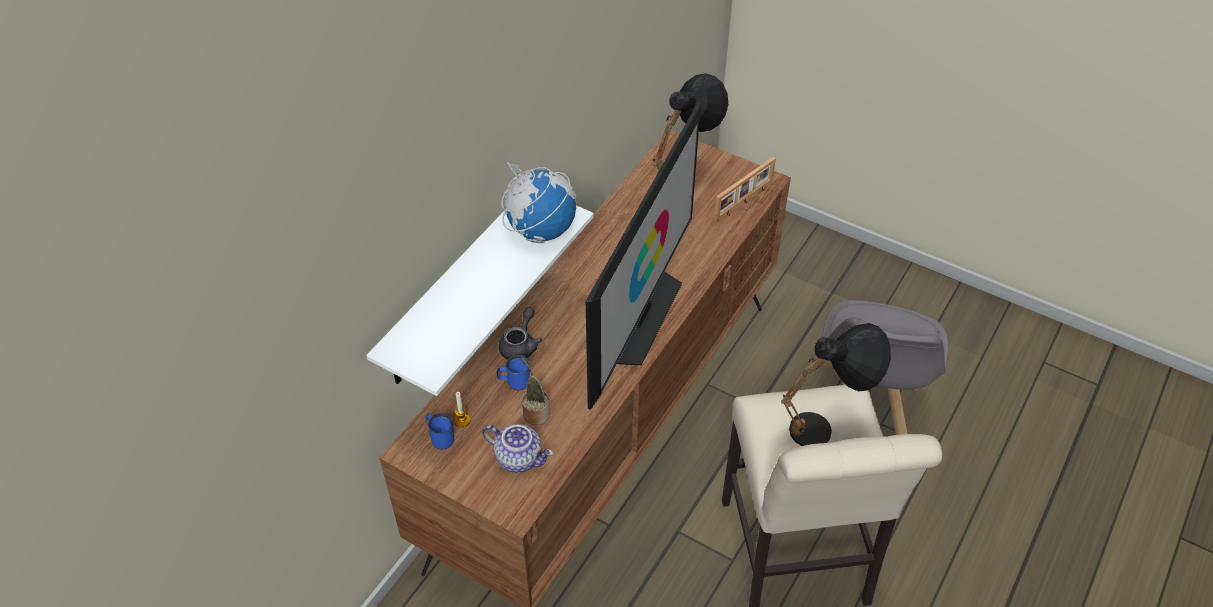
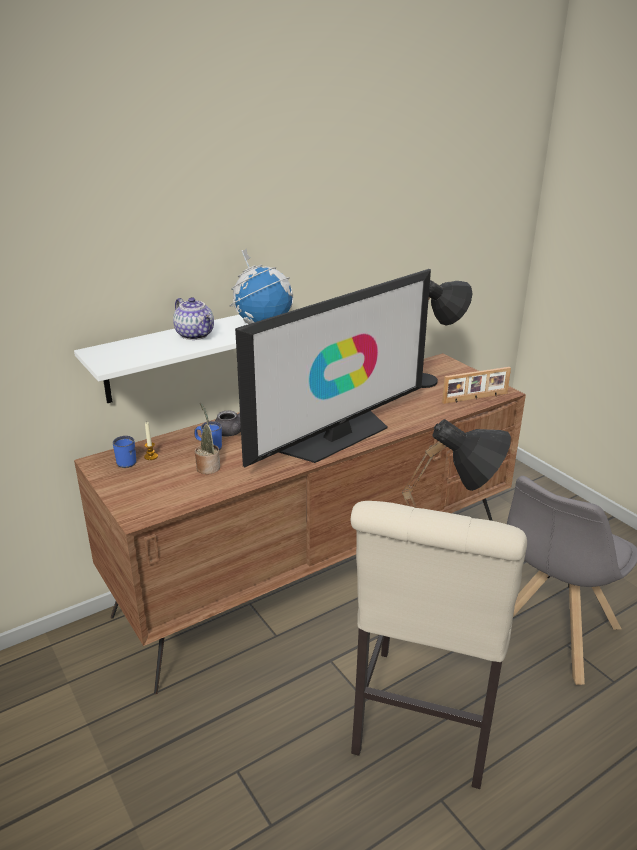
camera: 25 degrees right, 20 degrees down
teapot [482,424,553,473] -> teapot moved to [173,297,214,340]

